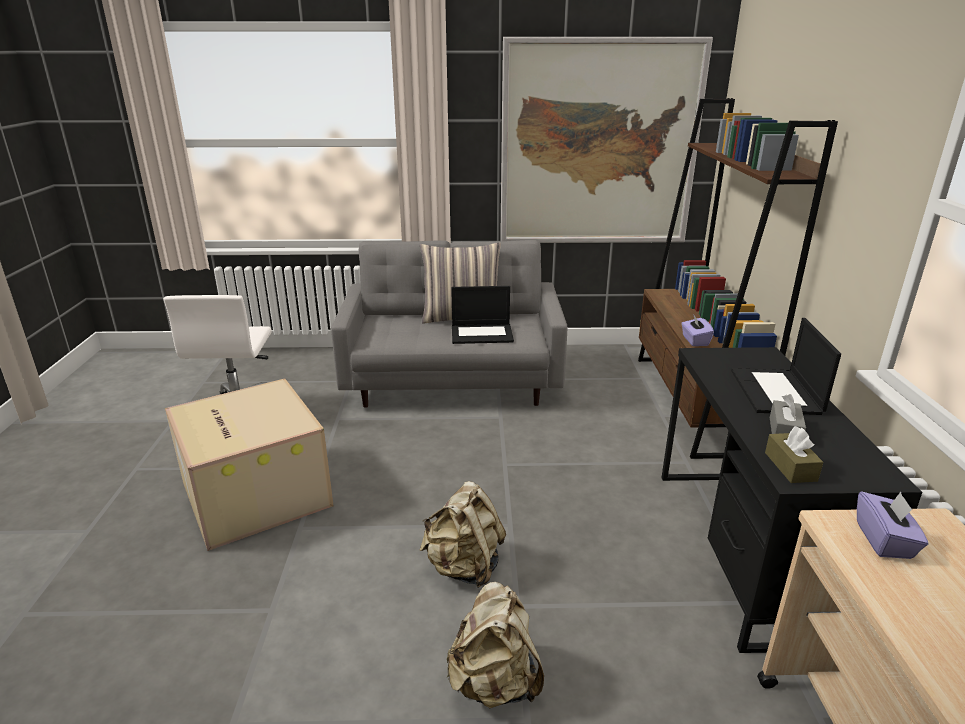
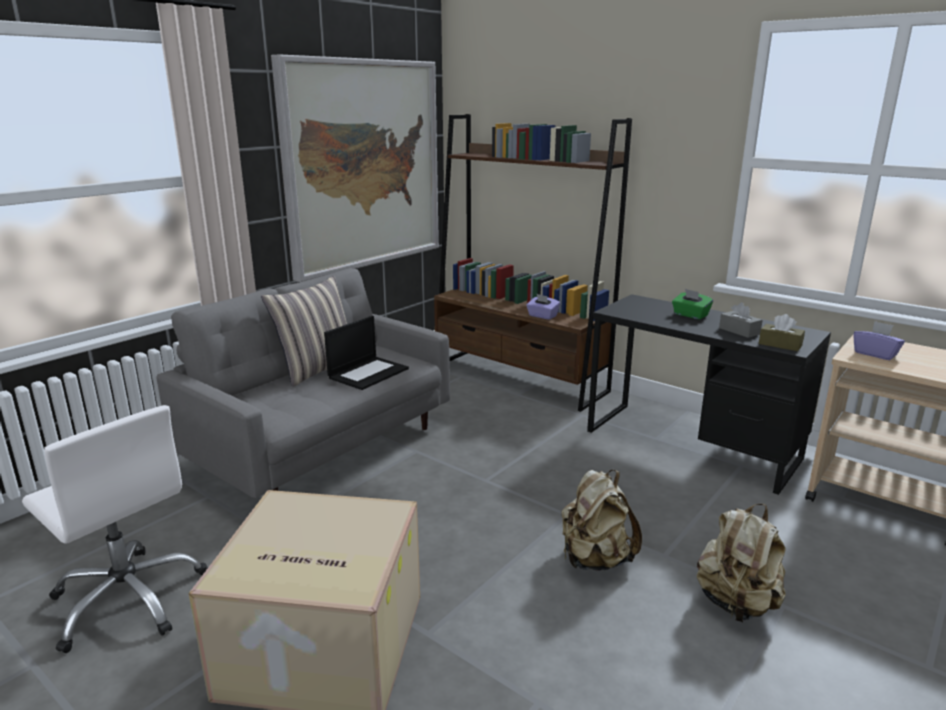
camera: 50 degrees left, 5 degrees down
laptop [731,318,841,415] -> green tissue box [672,289,713,319]

